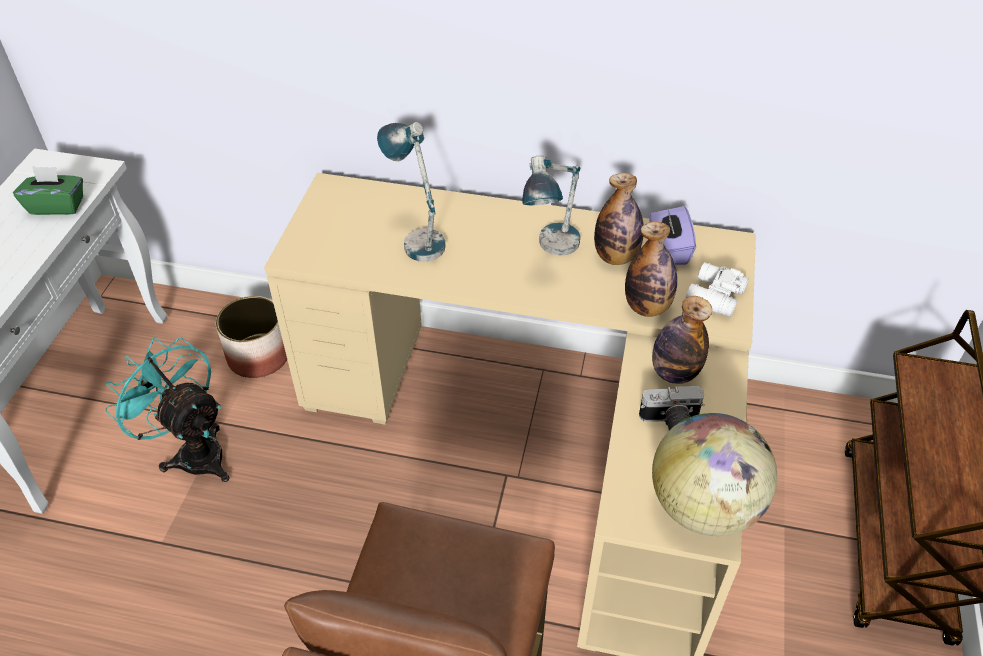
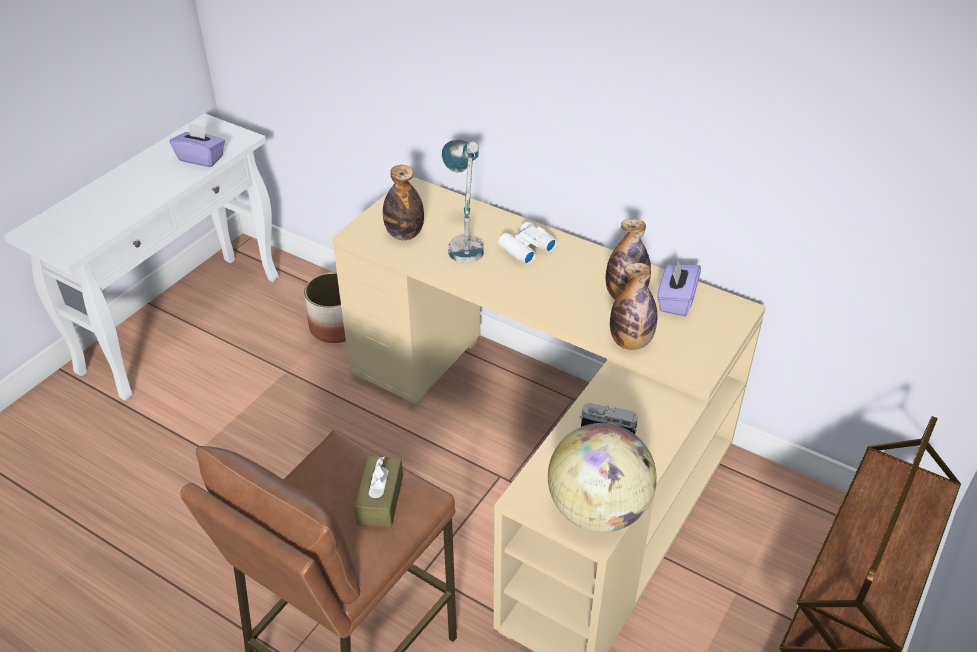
camera: 20 degrees right, 5 degrees down
green tissue box [13,166,83,215] -> purple tissue box [170,123,225,167]
turquoise fan [105,337,229,482] -> none
table lamp [523,156,581,256] -> none
bottle [652,296,712,384] -> bottle moved to [383,165,424,240]
white binoculars [685,262,749,317] -> white binoculars moved to [498,222,557,264]
none -> brown tissue box [355,456,403,527]

